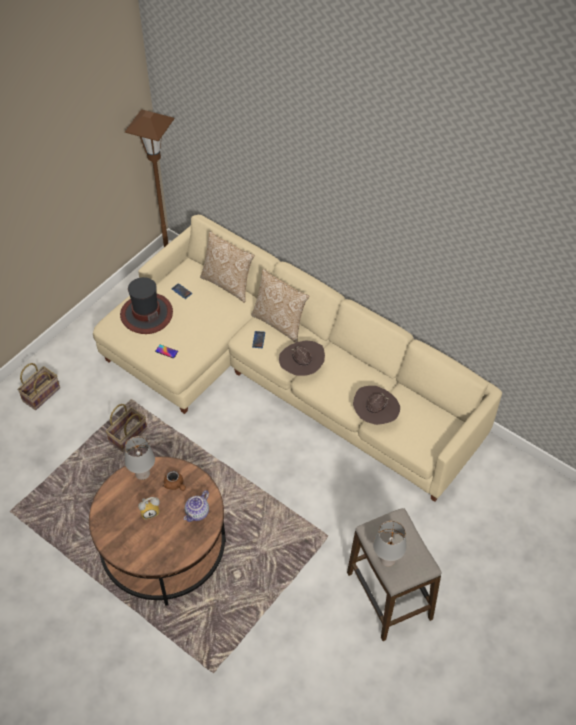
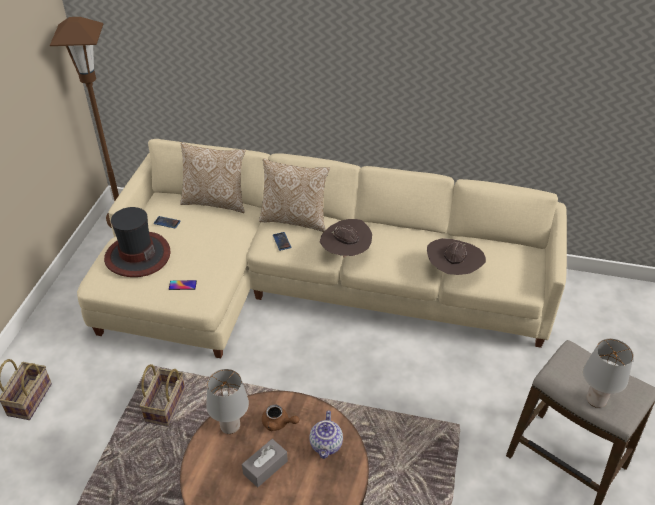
camera: 25 degrees left, 10 degrees down
alarm clock [138,497,160,520] -> grey tissue box [242,439,288,487]

